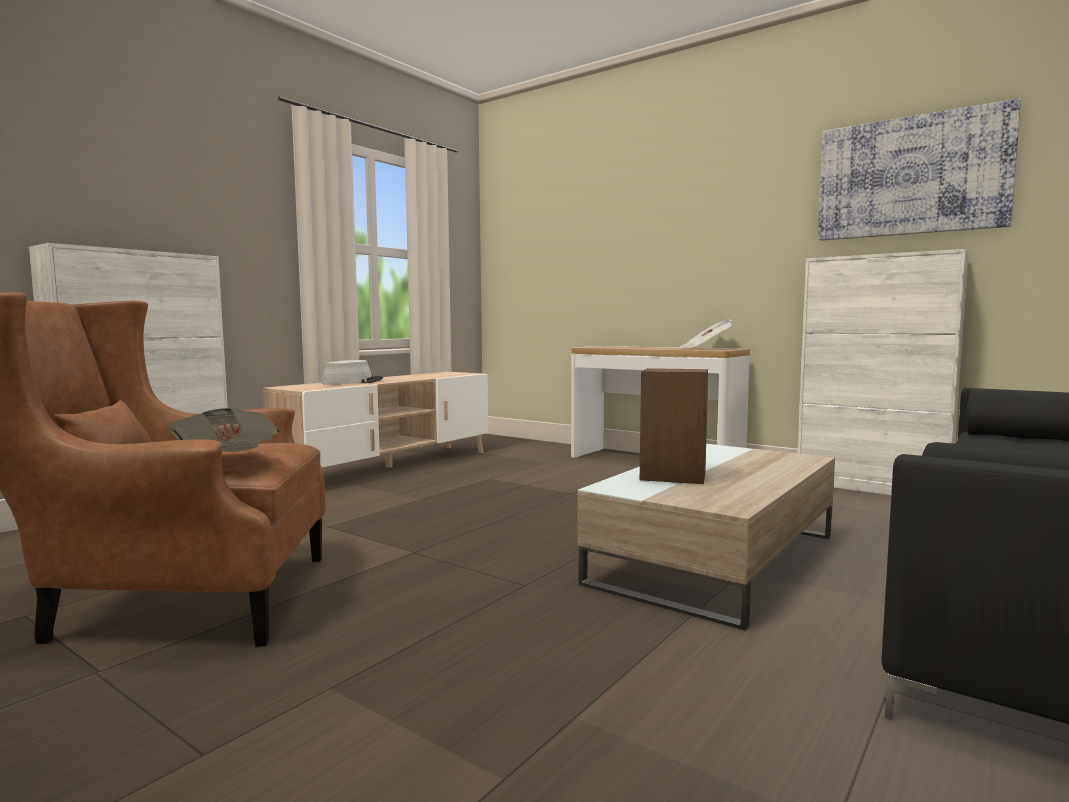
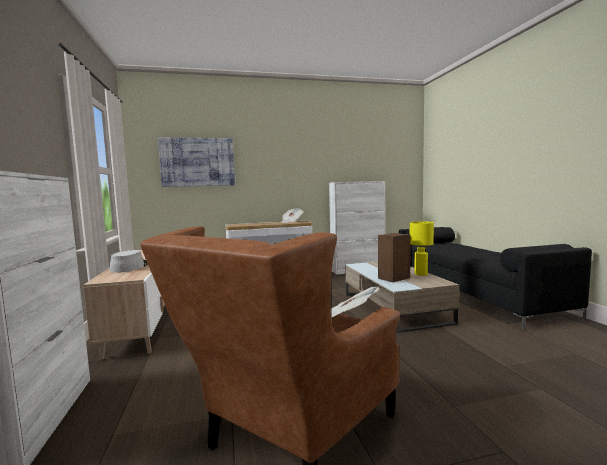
camera: 50 degrees left, 0 degrees up
picture [818,98,1021,241] -> picture moved to [158,138,235,187]
none -> yellow table lamp [410,221,434,276]

